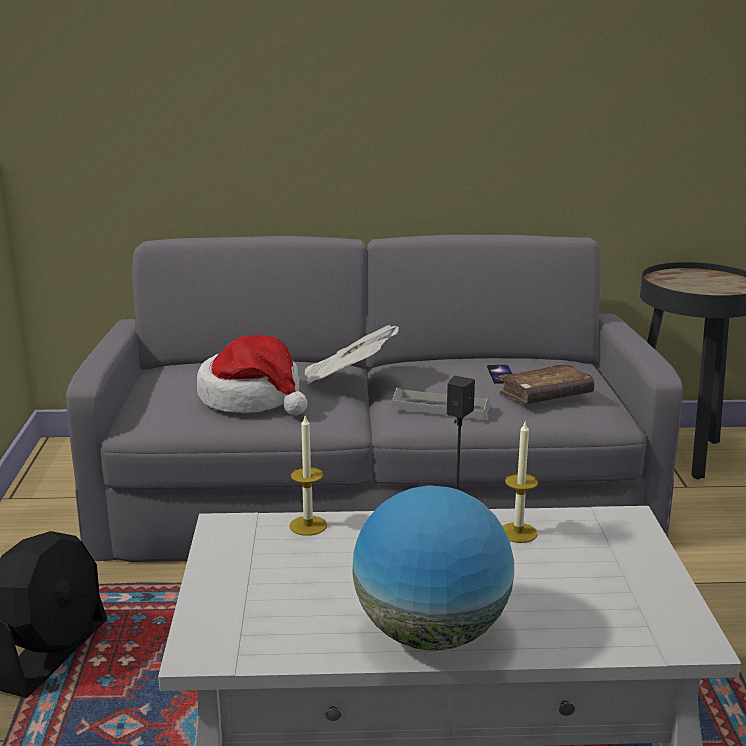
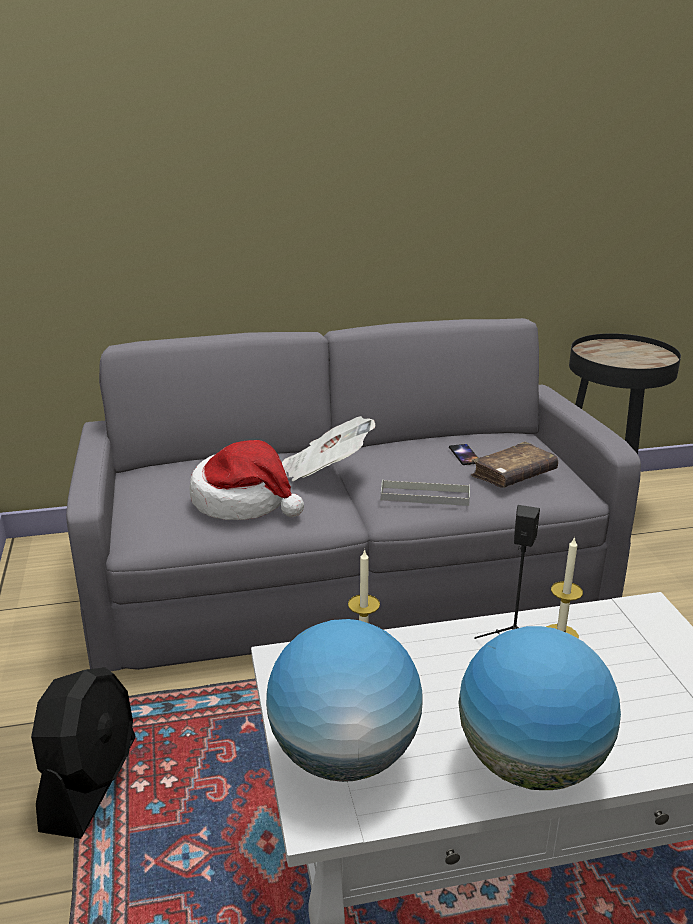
camera: 10 degrees left, 5 degrees up
none -> globe [266,619,422,782]

